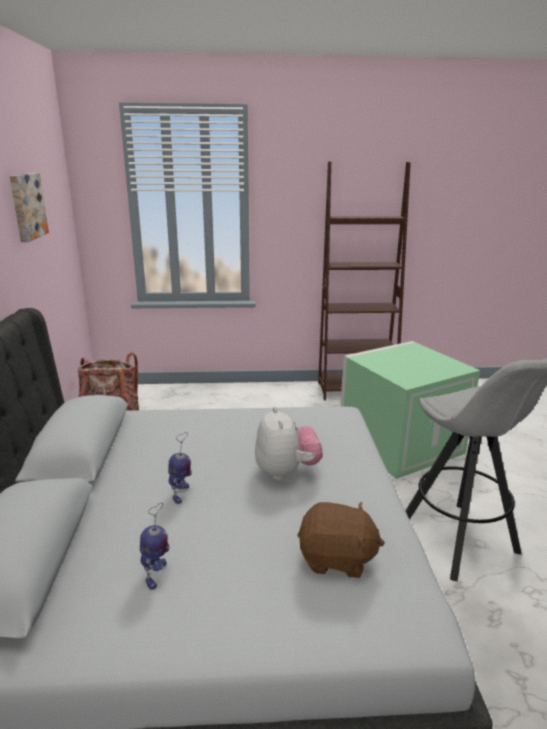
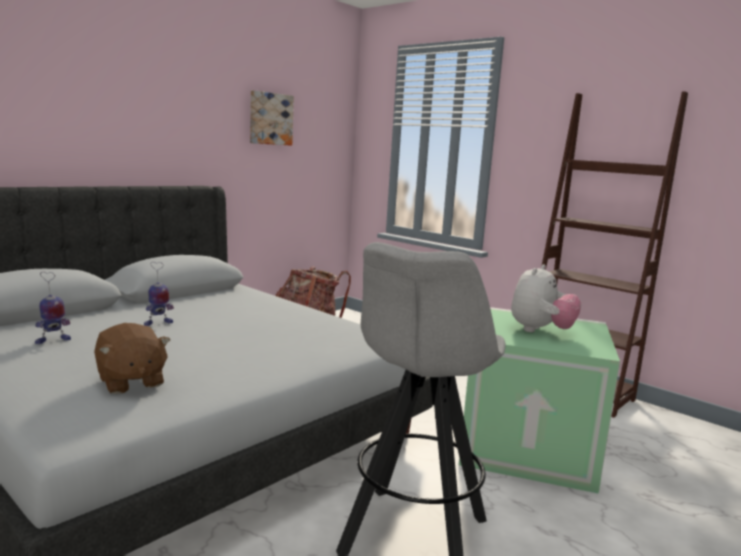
camera: 45 degrees right, 10 degrees down
plush toy [255,407,323,480] -> plush toy moved to [511,264,581,332]

